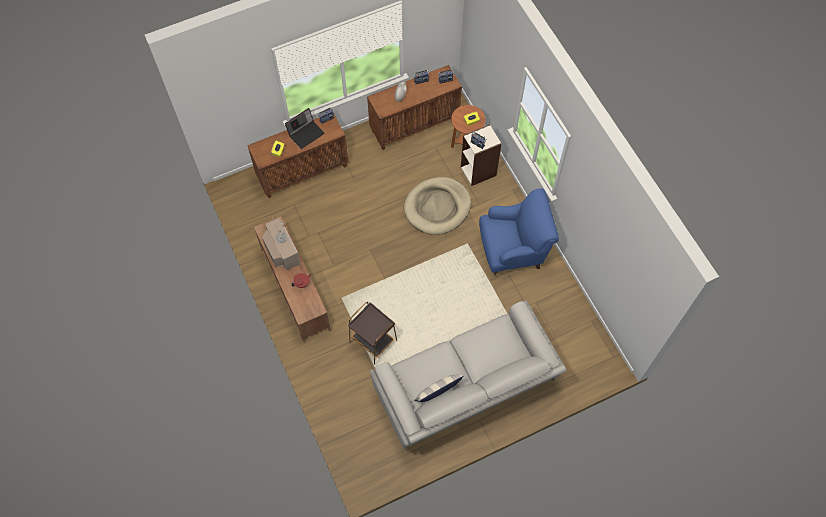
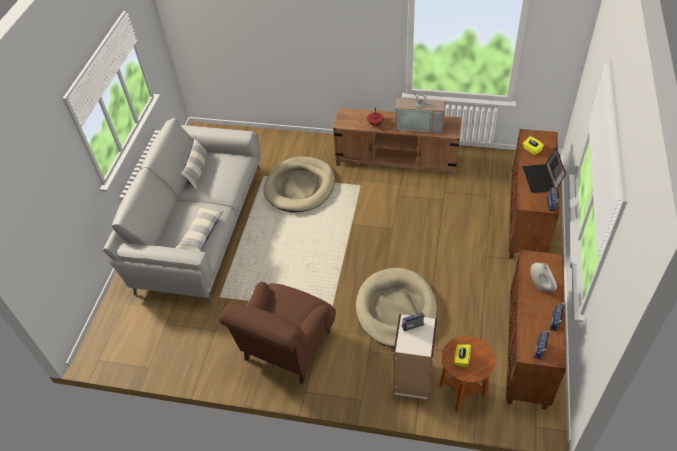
camera: 130 degrees right, 15 degrees down
brown side table [348,302,397,365] -> beige dog bed [263,156,335,212]
blue armchair [479,188,559,276] -> brown armchair [220,282,336,384]
none -> pillow [175,207,224,252]

